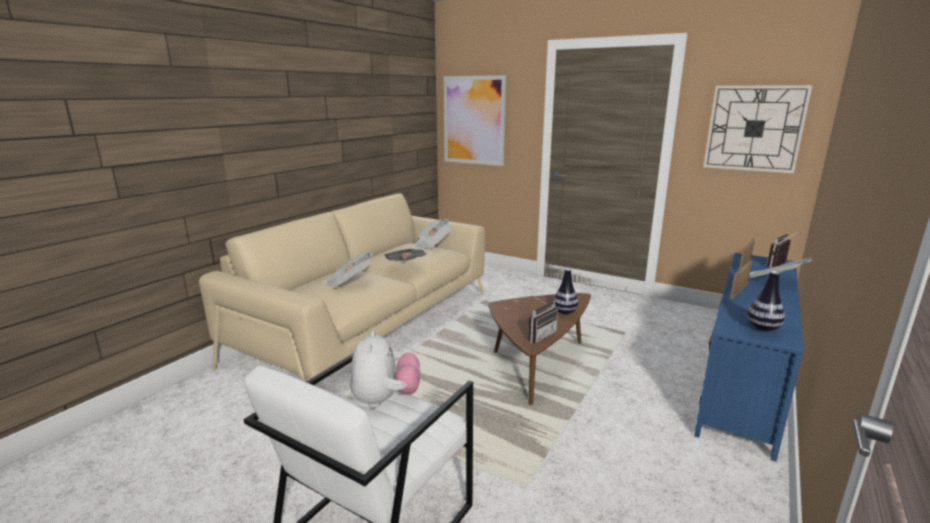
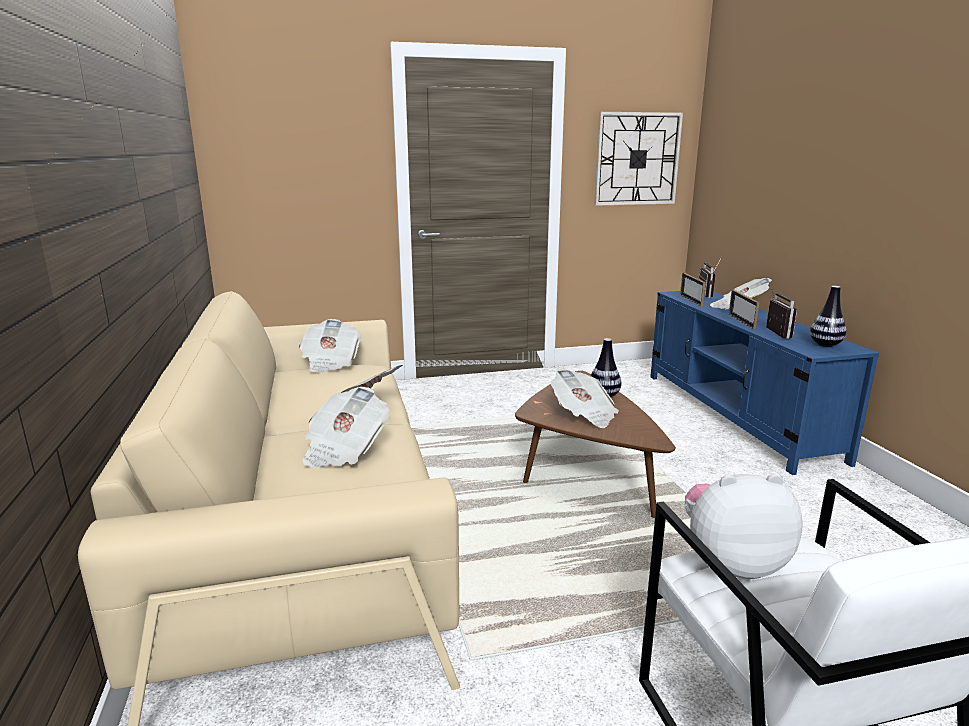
camera: 45 degrees left, 0 degrees up
plush toy [350,330,420,408] -> plush toy turned 45 degrees counterclockwise [685,473,803,579]
picture [444,75,506,166] -> none
radio [528,295,558,343] -> radio moved to [766,288,797,339]
none -> newspaper [551,369,619,428]

